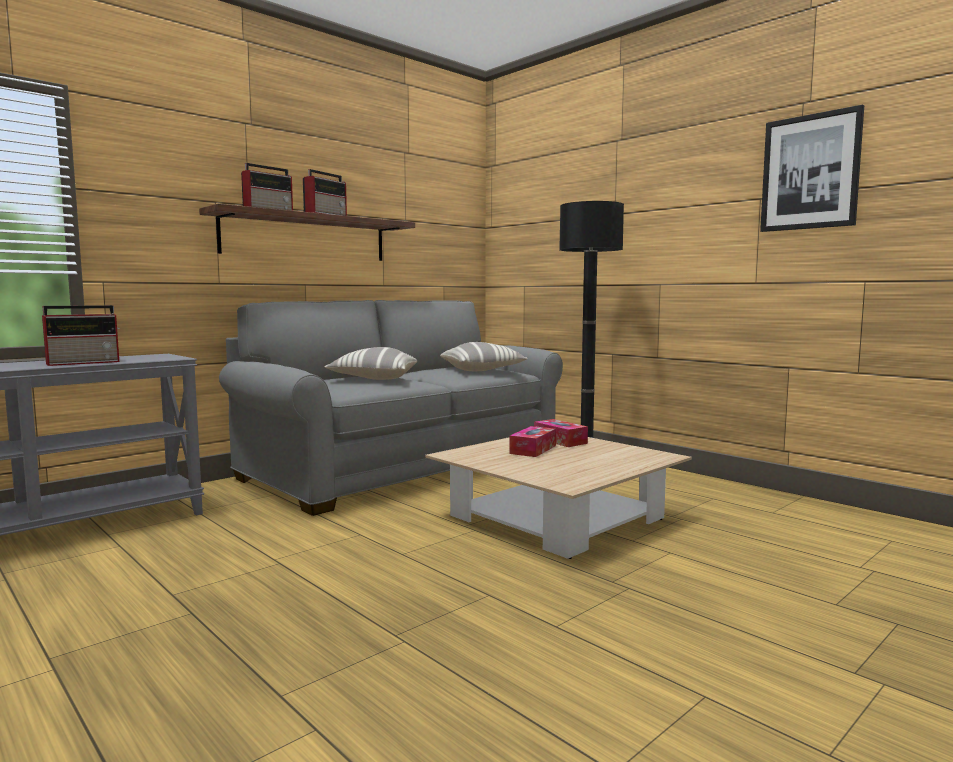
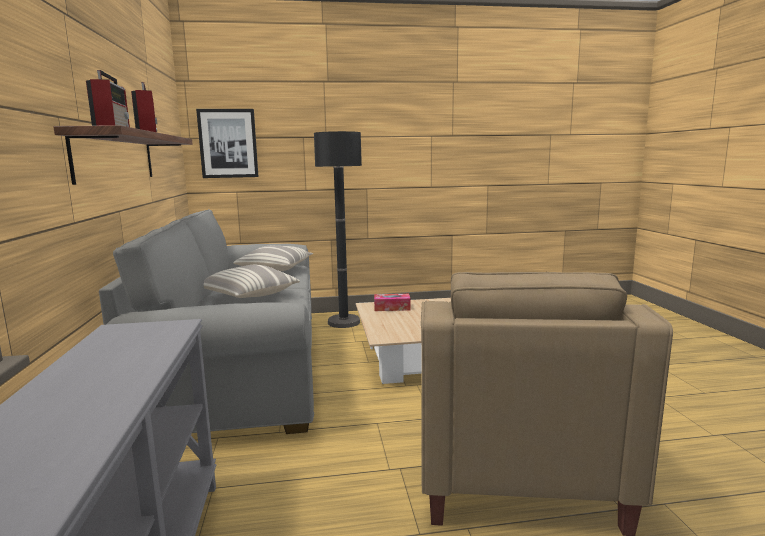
camera: 55 degrees left, 5 degrees up
radio [42,305,119,366] -> none
tissue box [509,426,556,457] -> none
picture [760,105,864,232] -> picture moved to [196,109,258,178]
none -> beige armchair [421,272,673,536]

